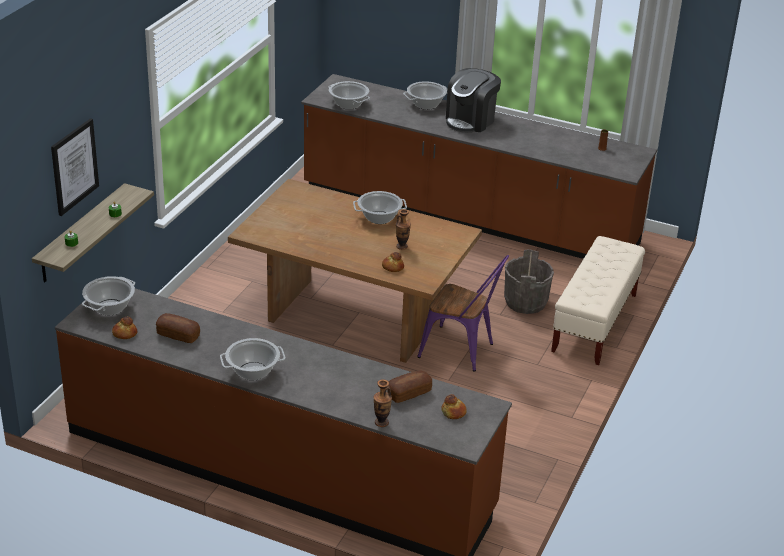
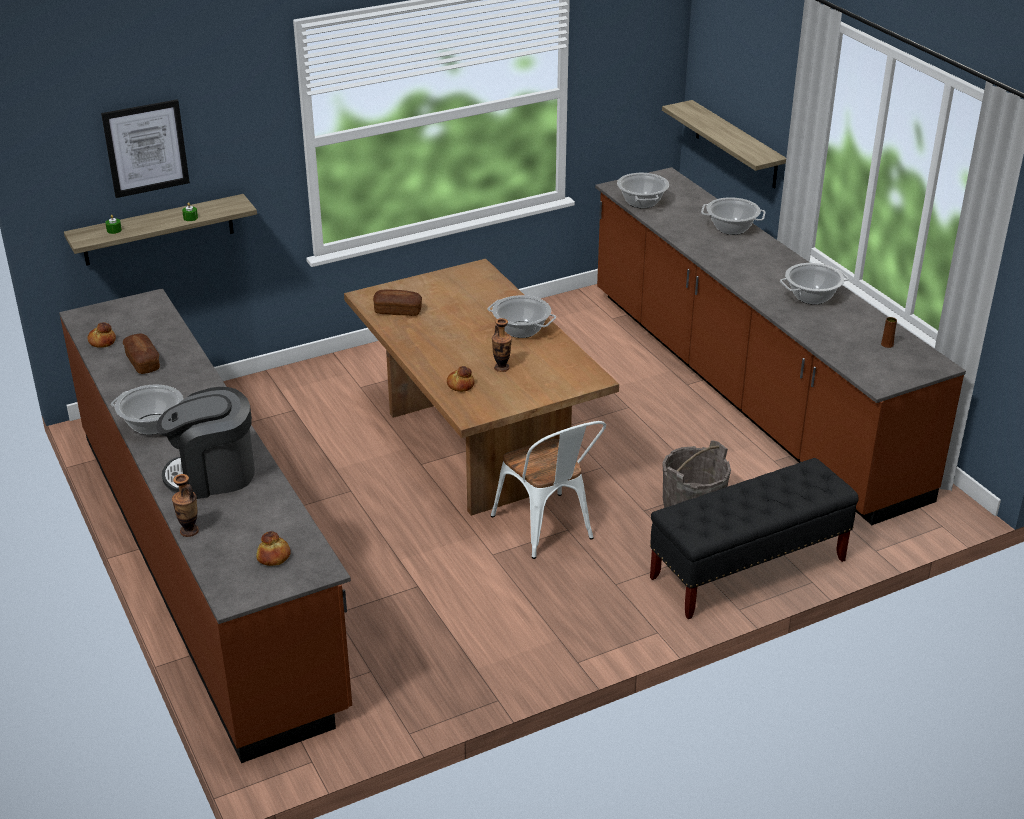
camera: 40 degrees right, 0 degrees up
cooking pot [82,276,135,315] -> cooking pot moved to [780,263,849,305]
bread [387,370,432,403] -> bread moved to [373,289,422,316]
purple chair [417,255,509,372] -> white chair [491,421,606,559]
coffee machine [446,68,501,133] -> coffee machine moved to [156,387,255,499]
beige bench [551,236,645,365] -> black bench [650,458,859,619]
none -> shelf [662,100,786,188]

